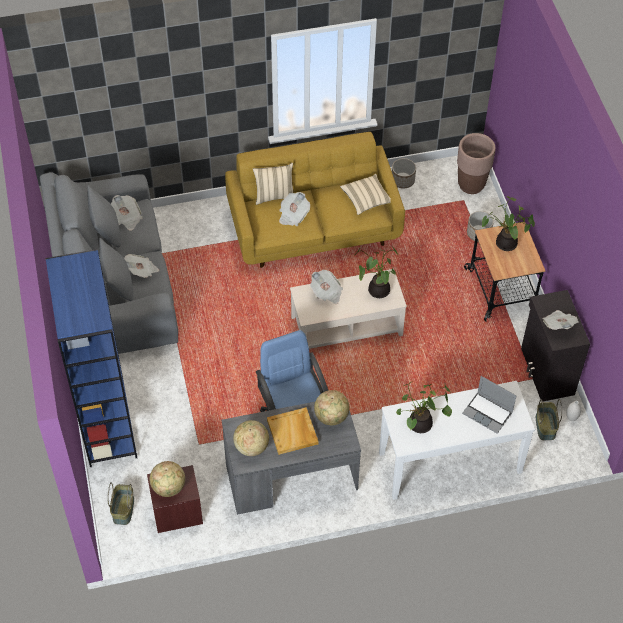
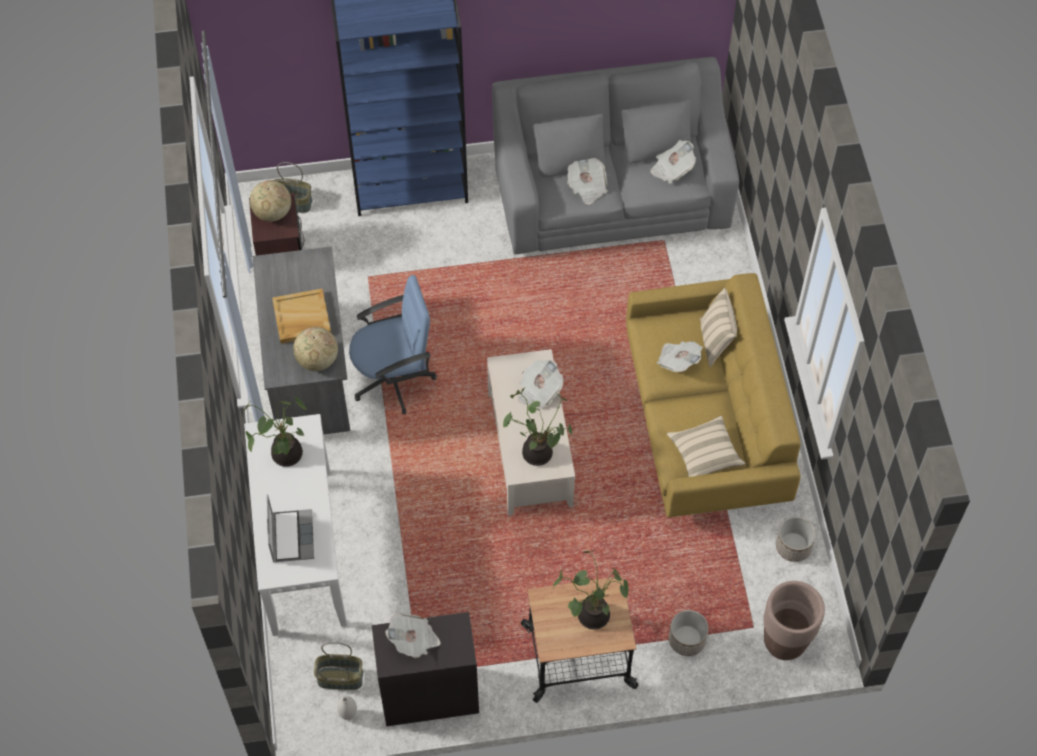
camera: 95 degrees right, 5 degrees up
globe [233,420,269,456] -> none
laptop [462,376,517,434] -> laptop turned 135 degrees clockwise [267,494,314,562]

